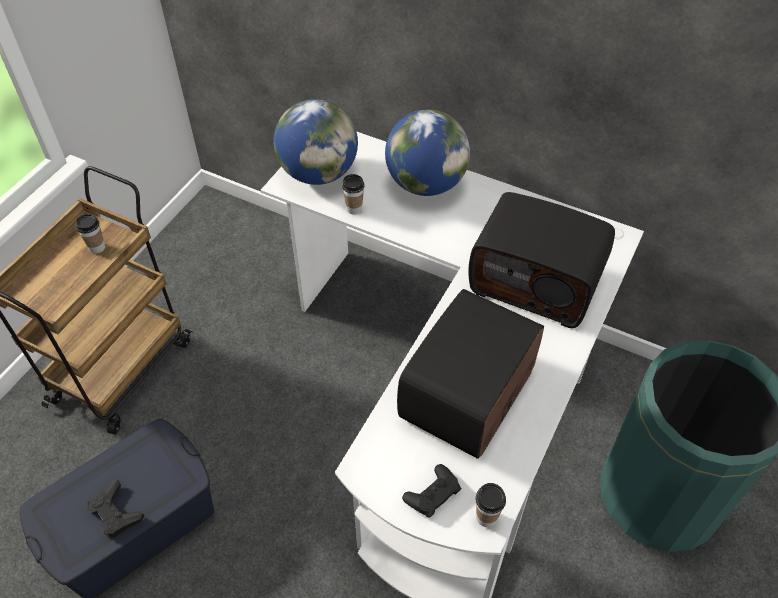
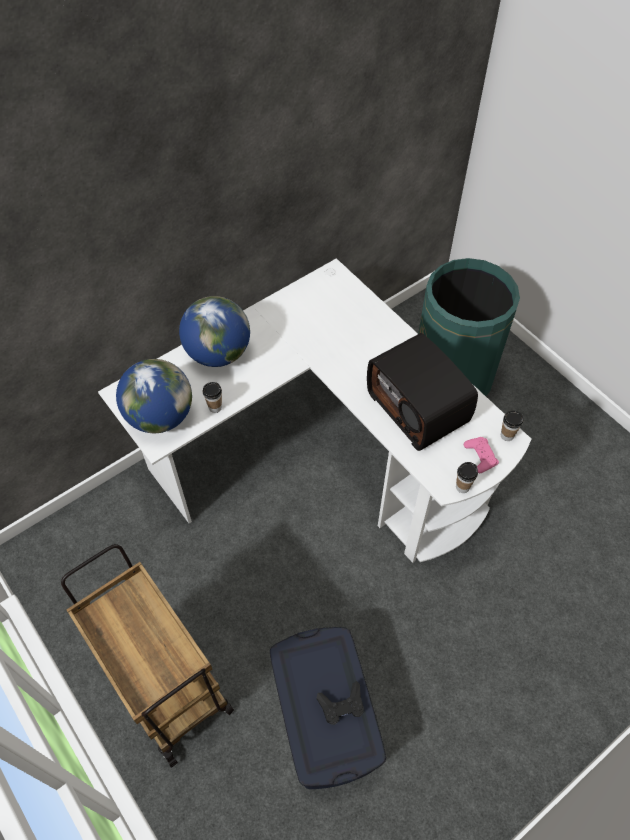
camera: 65 degrees left, 5 degrees up
cup [75,214,105,254] -> cup moved to [456,462,478,493]
black game controller [402,464,461,518] -> pink game controller [464,437,499,473]
radio [468,192,615,328] -> none

